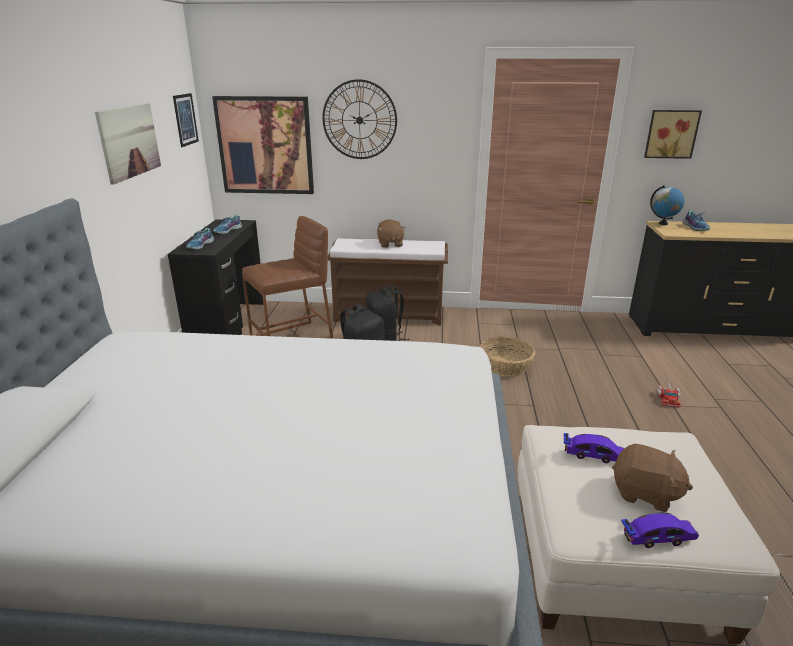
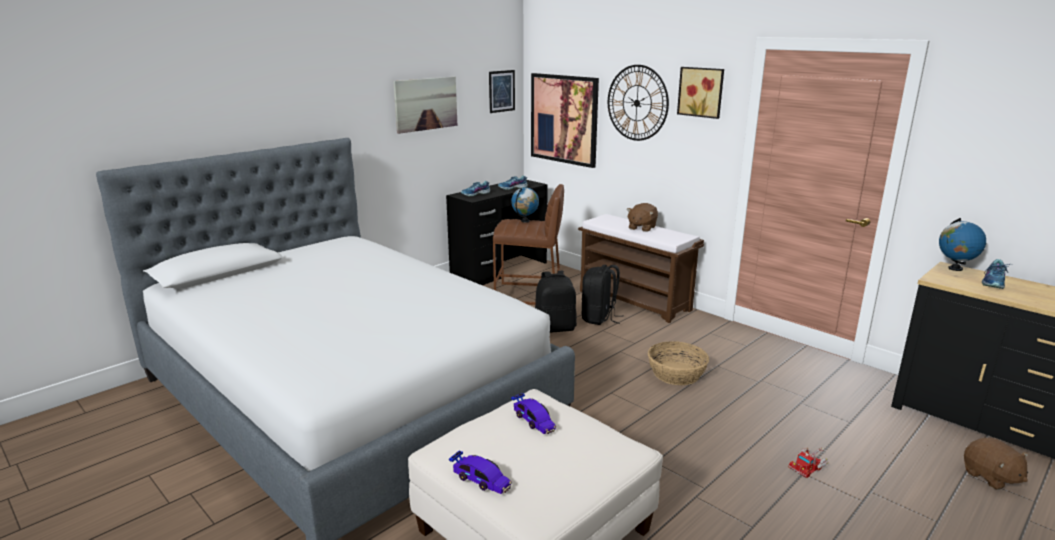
camera: 40 degrees right, 5 degrees down
brown plush toy [612,444,693,512] -> brown plush toy moved to [964,437,1028,490]
picture [644,110,702,159] -> picture moved to [677,67,724,119]
none -> globe [511,187,539,223]

